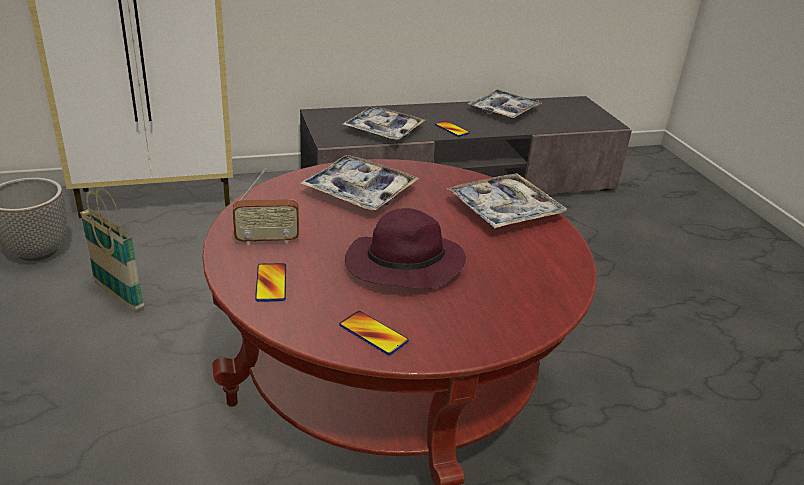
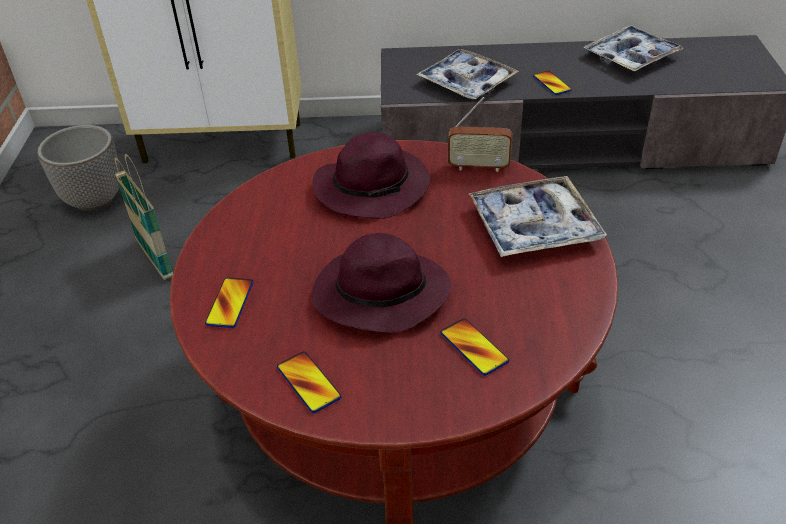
camera: 20 degrees right, 10 degrees up
radio [233,168,299,245] -> radio moved to [448,97,512,172]
tray [299,155,419,210] -> purple hat [313,132,430,219]
none -> phone [440,318,509,376]

